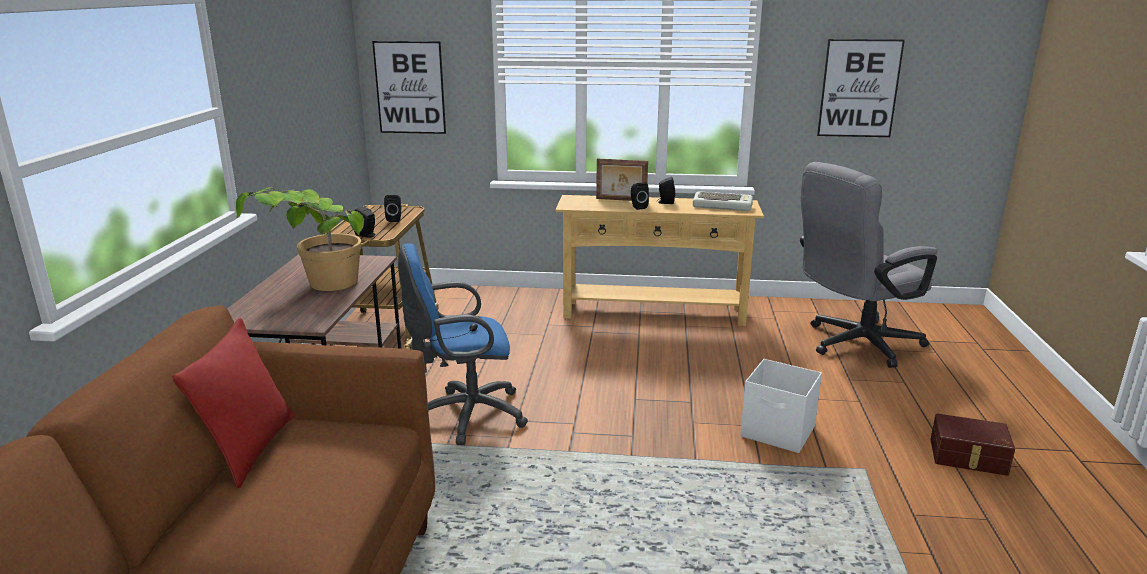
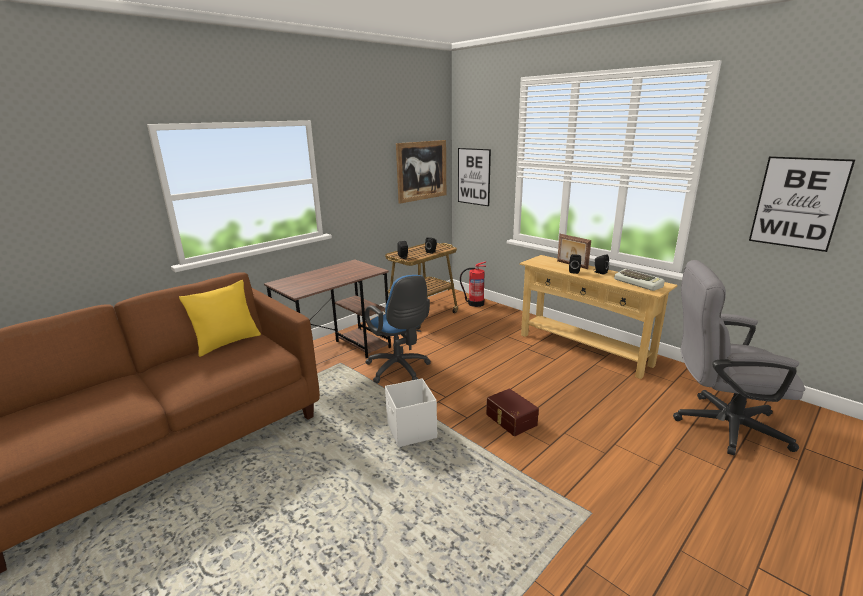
camera: 40 degrees right, 0 degrees up
red pillow [172,317,295,489] -> yellow pillow [179,280,261,357]
potted plant [236,187,364,291] -> none
blue office chair [398,244,528,445] -> blue office chair turned 150 degrees counterclockwise [365,275,431,383]
white storage box [740,359,822,453] -> white storage box moved to [385,378,437,447]
brown storage box [931,414,1015,476] -> brown storage box moved to [486,388,539,436]
none -> picture [396,140,446,204]
none -> fire extinguisher [460,261,486,307]

